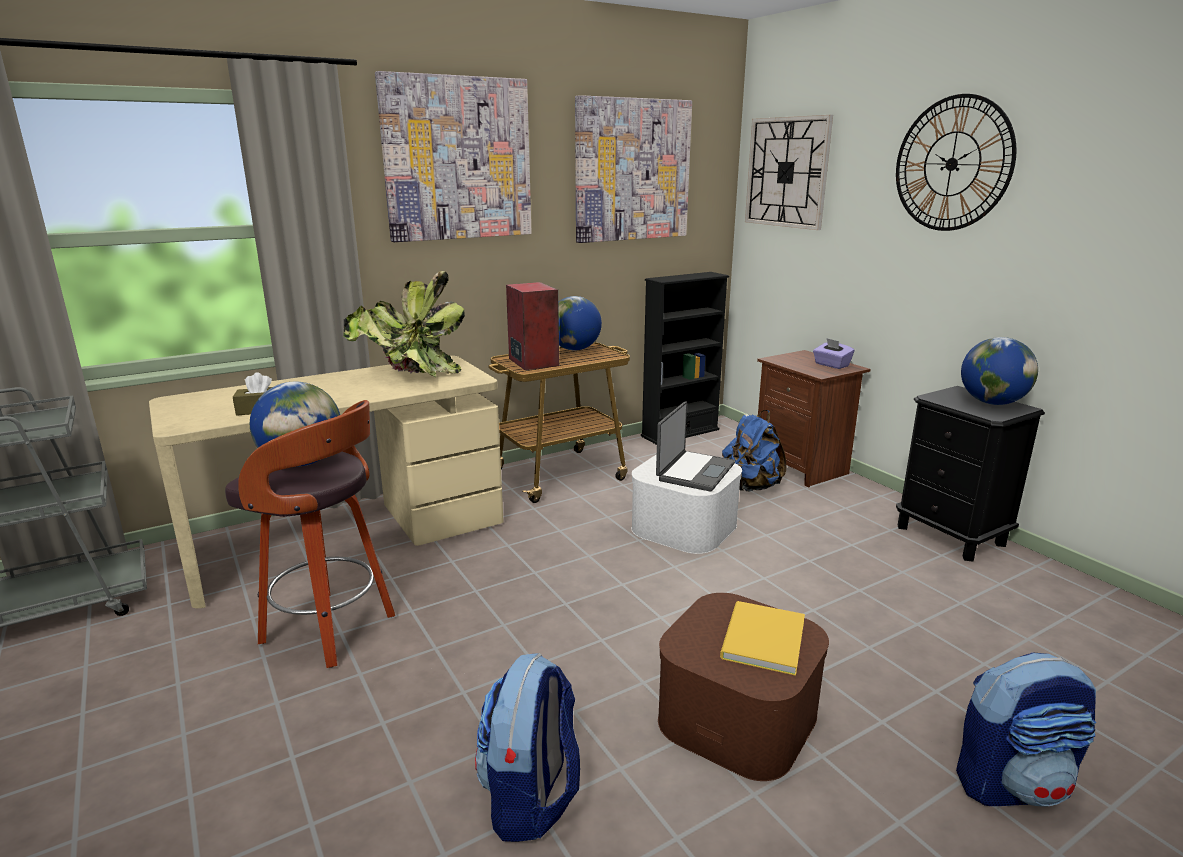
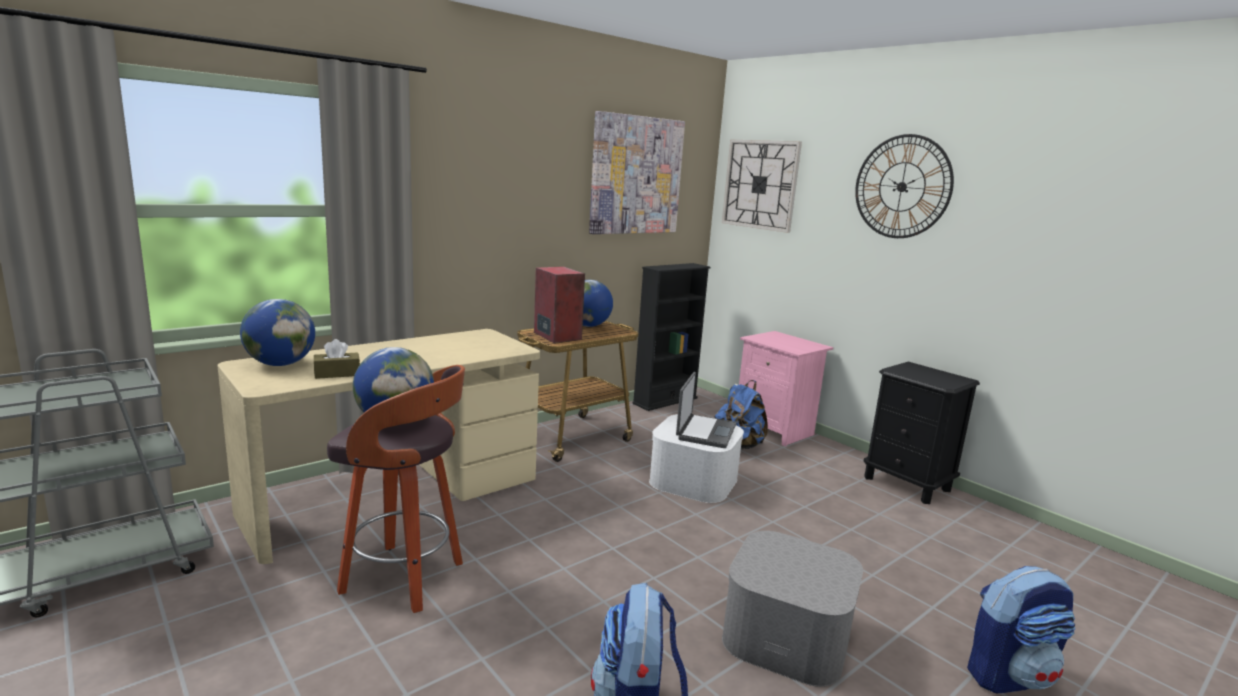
camera: 10 degrees left, 5 degrees down
potted plant [343,271,465,377] -> none
picture [375,71,532,242] -> none
brown storage box [658,593,829,781] -> grey storage box [722,531,863,687]
yellow book [720,601,805,676] -> none
brown nightstand [757,350,871,487] -> pink nightstand [739,331,833,447]
purple tissue box [813,338,855,369] -> none
globe [961,337,1038,405] -> globe moved to [240,299,315,366]

